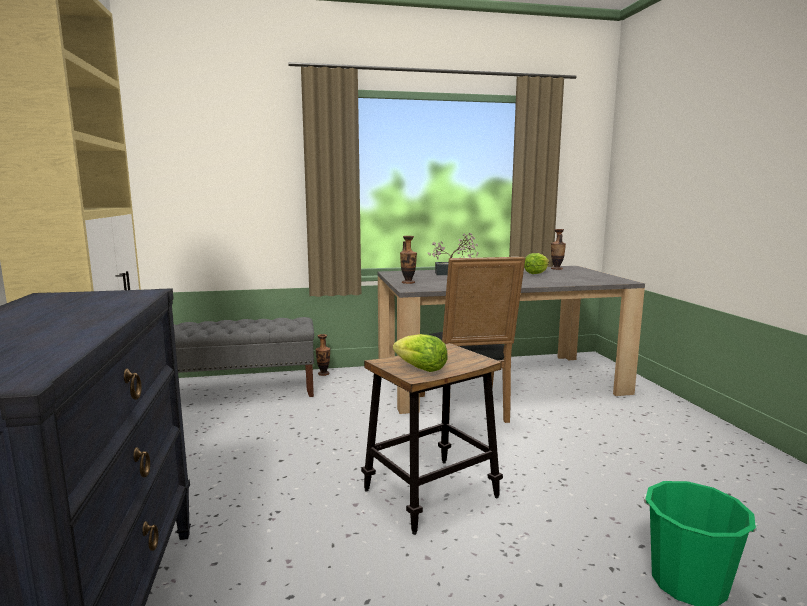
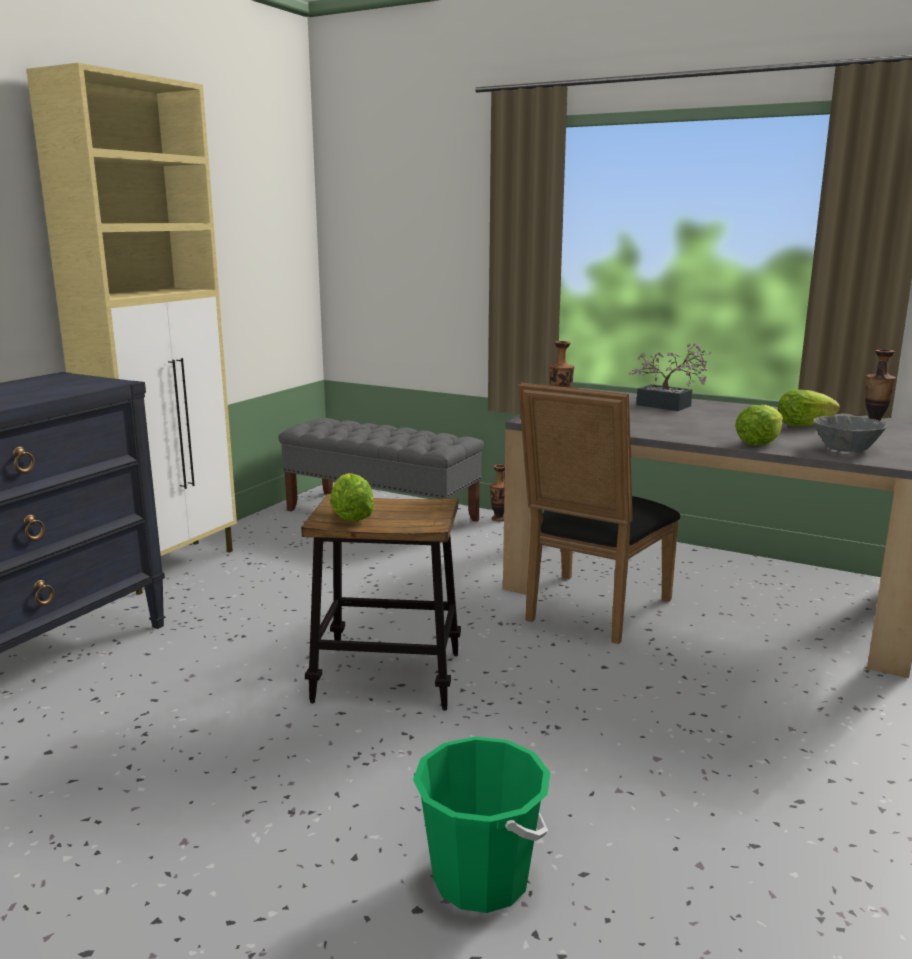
camera: 40 degrees right, 5 degrees up
none -> lettuce [735,405,783,446]
none -> grey bowl [813,415,887,452]

